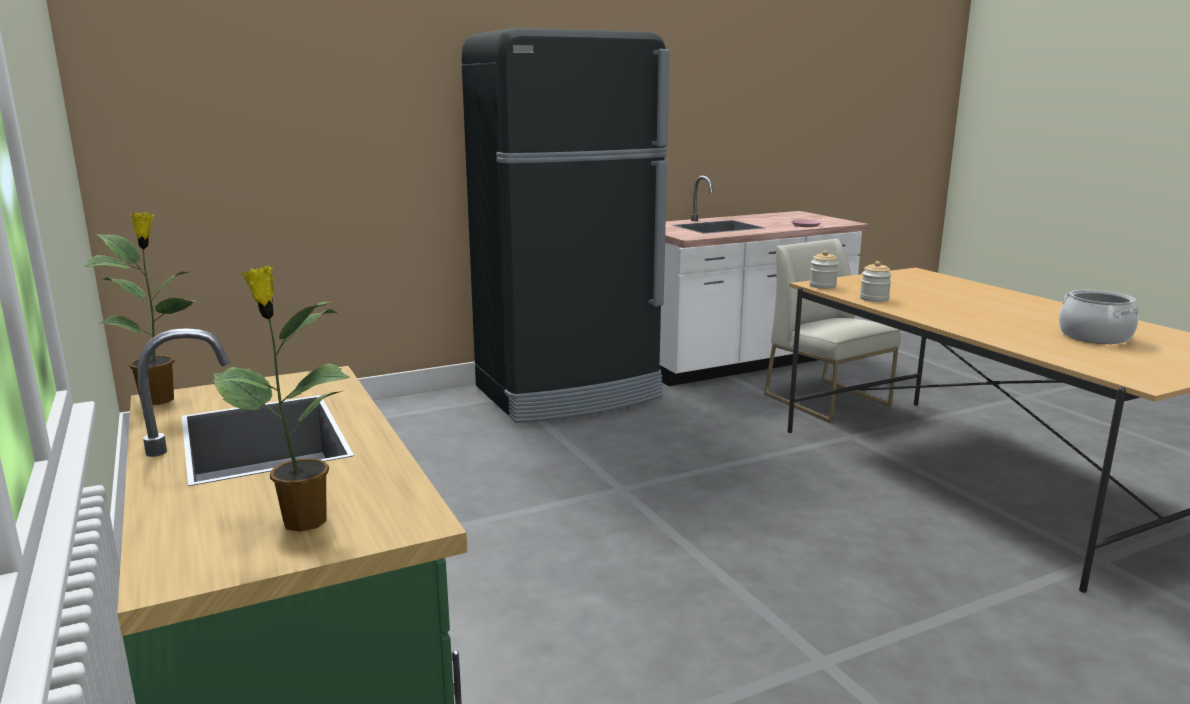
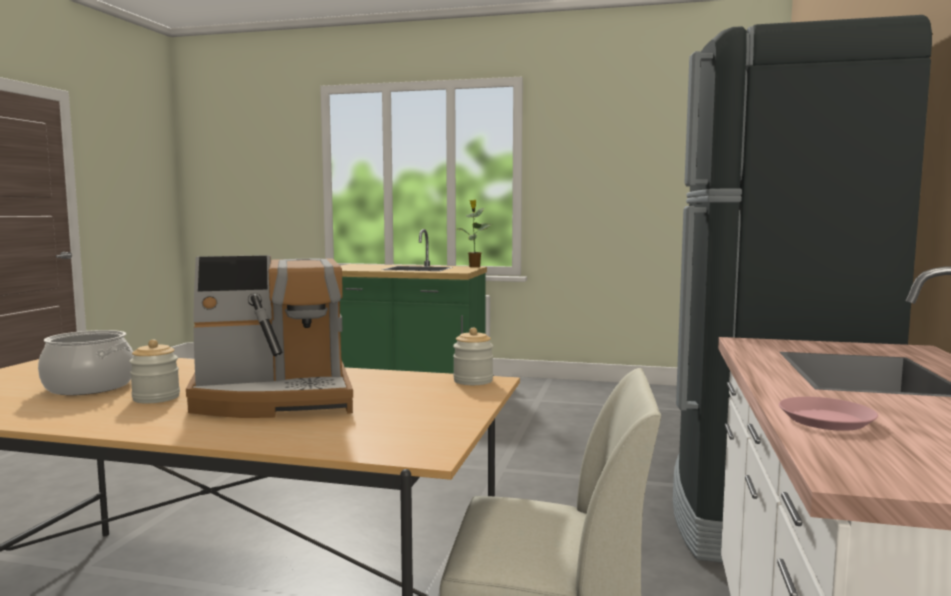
camera: 130 degrees right, 10 degrees down
potted plant [213,266,350,532] -> none
jar [860,261,892,302] -> jar moved to [129,339,180,403]
none -> coffee machine [186,255,353,418]

